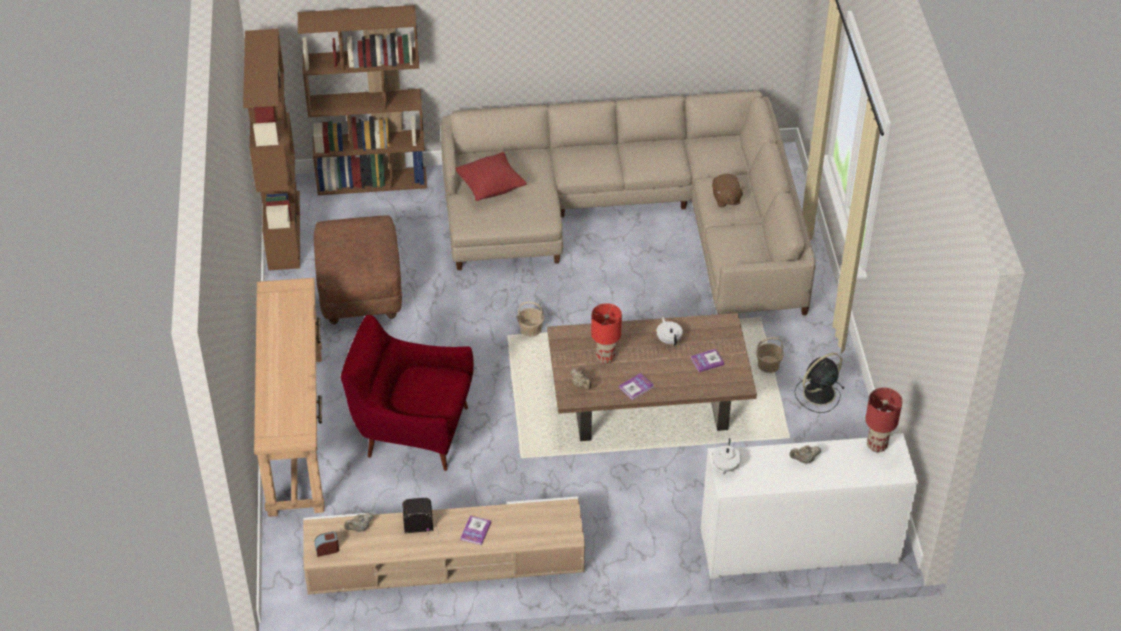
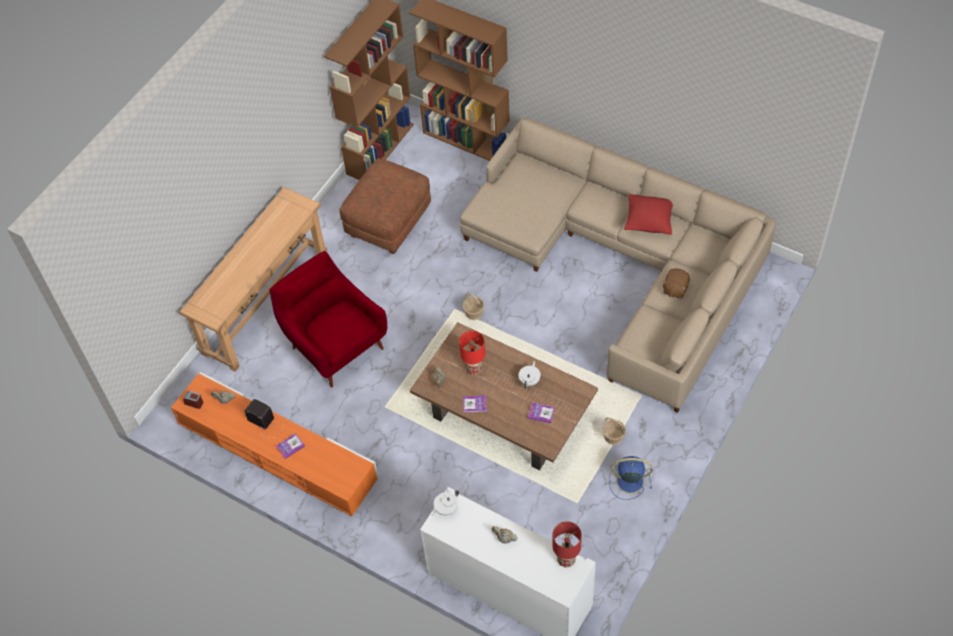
camera: 40 degrees right, 10 degrees up
beige tv stand [303,496,585,595] -> orange tv stand [171,372,379,516]
red pillow [456,152,527,201] -> red pillow moved to [624,194,673,235]
black fan [795,353,845,413] -> blue fan [609,456,653,500]

